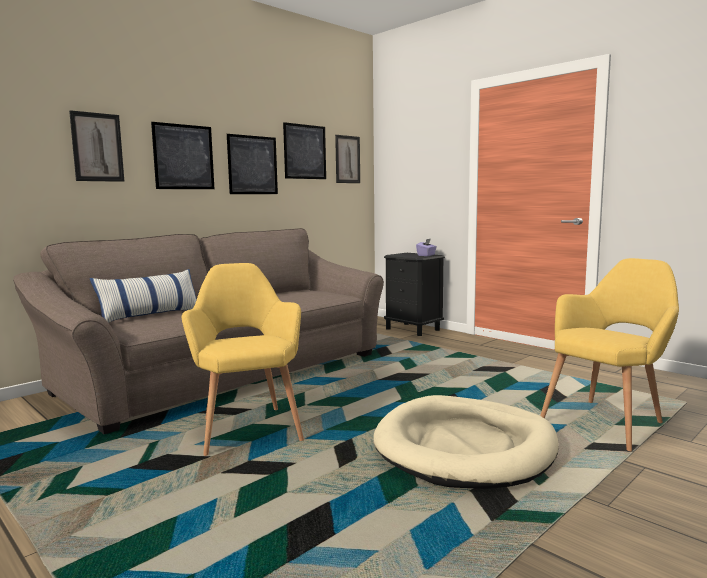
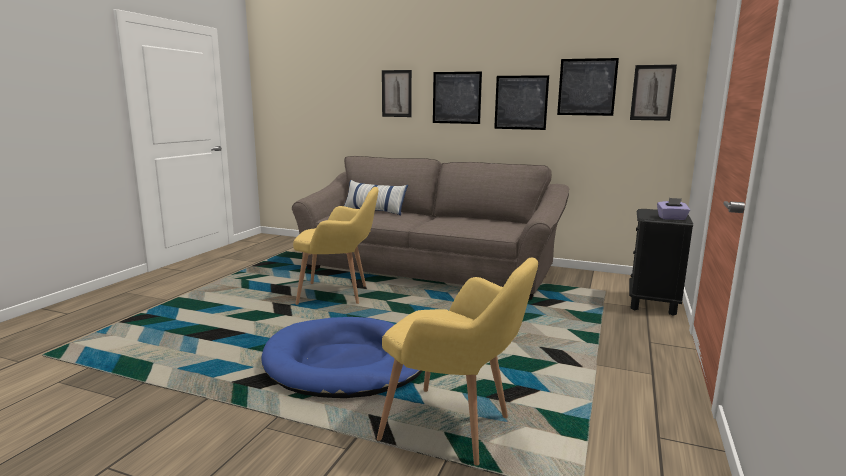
camera: 65 degrees right, 5 degrees up
yellow armchair [182,263,304,456] -> yellow armchair turned 45 degrees clockwise [293,187,379,305]
beige dog bed [373,395,559,489] -> blue dog bed [262,317,422,398]

